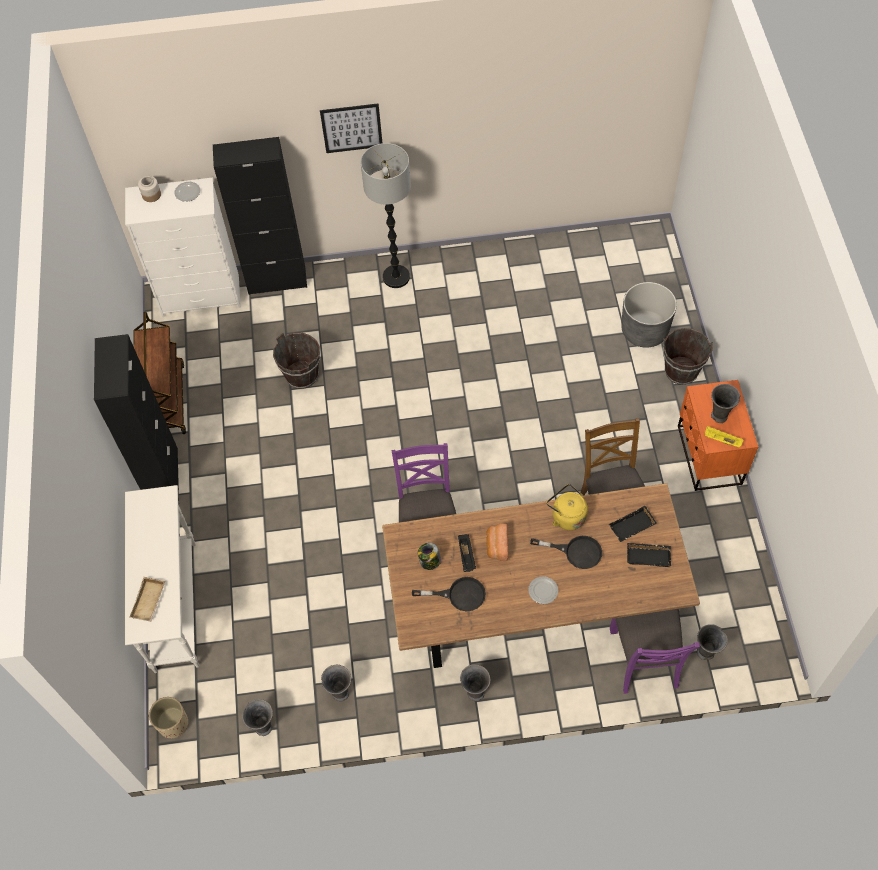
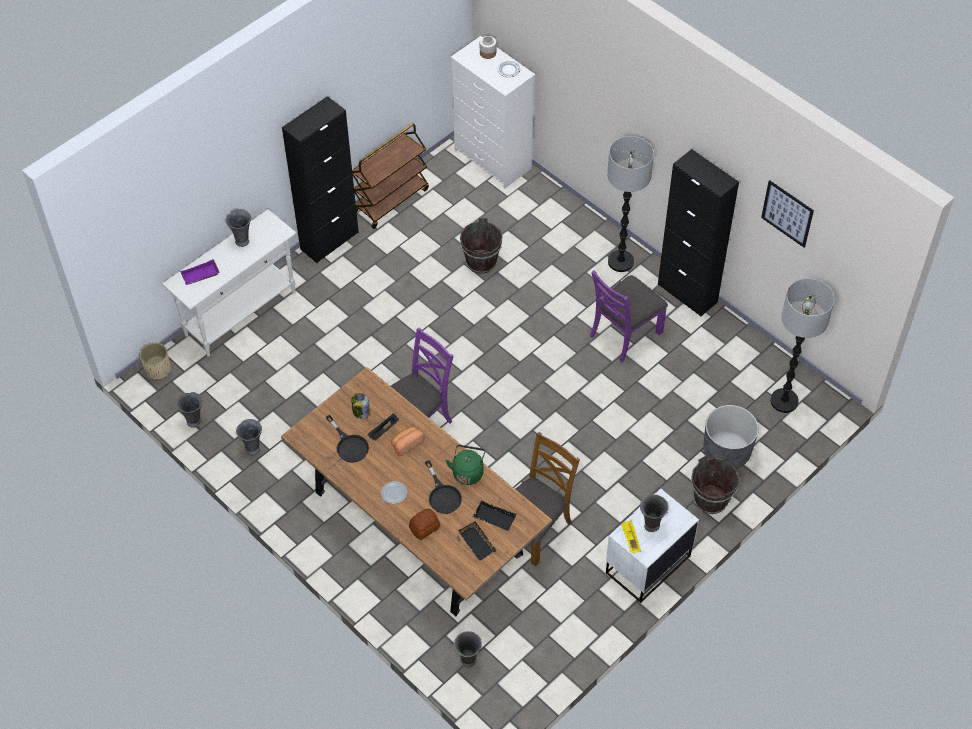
camera: 50 degrees right, 5 degrees down
beige tray [129,577,165,622] -> purple tray [180,259,220,285]
black cabinet [213,137,307,295] -> black cabinet moved to [658,149,739,317]
picture [320,104,382,153] -> picture moved to [761,180,814,248]
grey vase [460,664,490,701] -> grey vase moved to [226,209,251,247]
yellow kettle [547,484,588,530] -> green kettle [446,445,485,485]
purple chair [610,609,700,694] -> purple chair moved to [590,270,668,363]
orange nightstand [678,380,758,491] -> white nightstand [606,489,699,603]
none -> bread [409,509,440,540]
none -> floor lamp [770,278,835,413]

